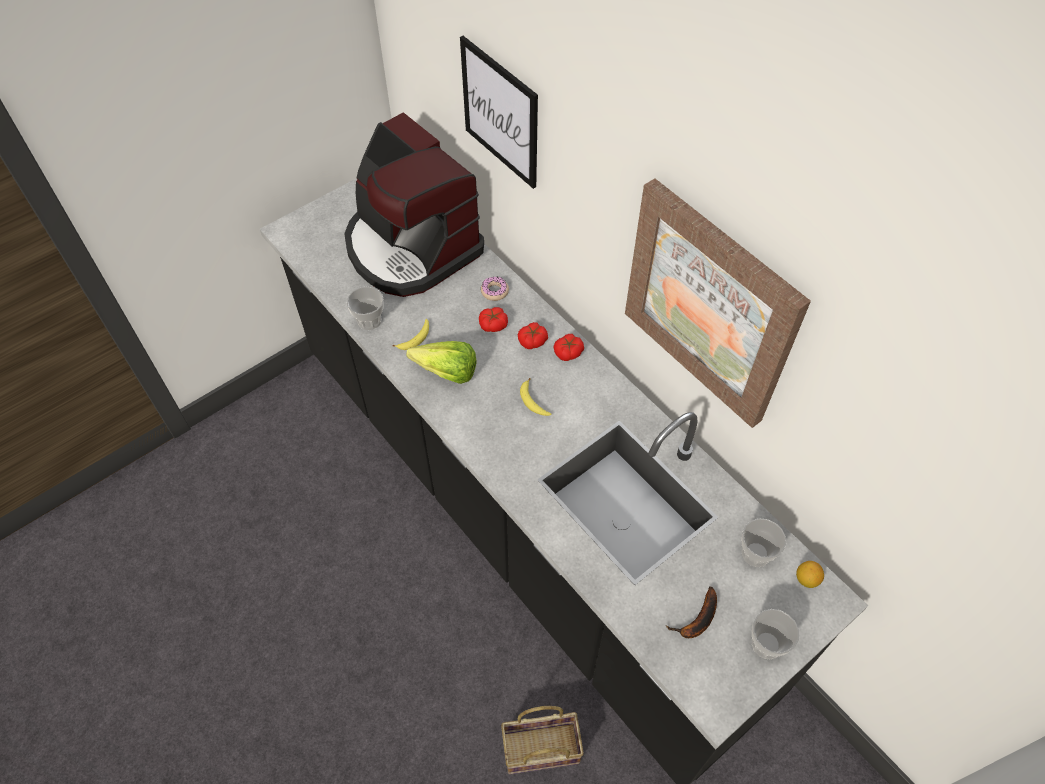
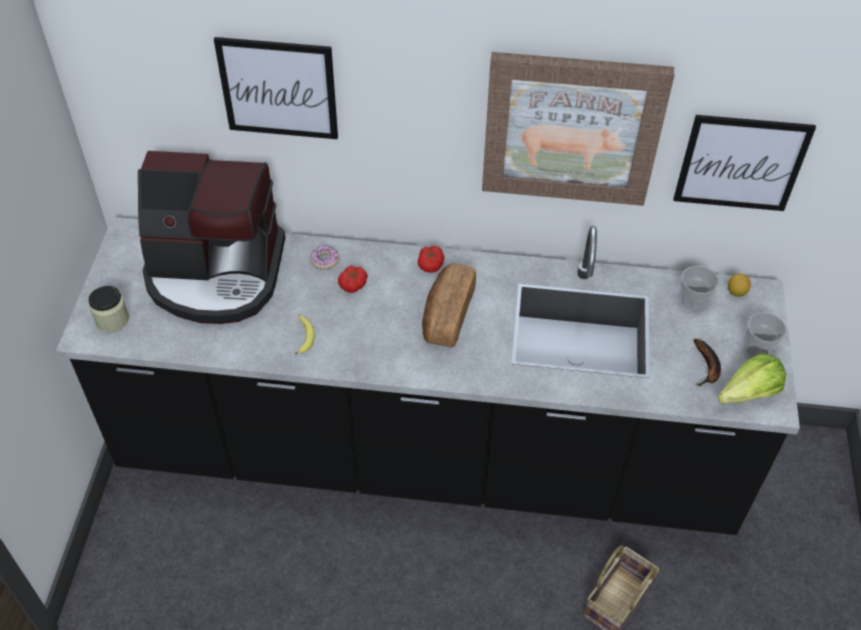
camera: 45 degrees left, 5 degrees down
cup [347,287,384,330] -> none
lettuce [406,341,476,384] -> lettuce moved to [718,353,786,404]
tomato [518,322,548,349] -> none
banana [520,378,551,416] -> bread [422,263,476,348]
none -> jar [88,286,129,332]
none -> picture [673,115,816,211]

